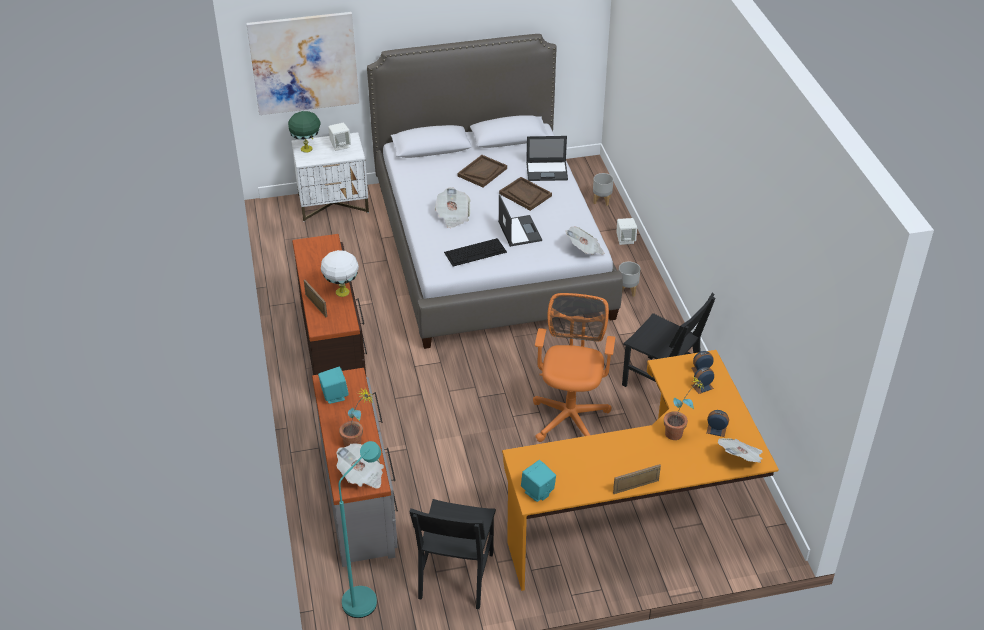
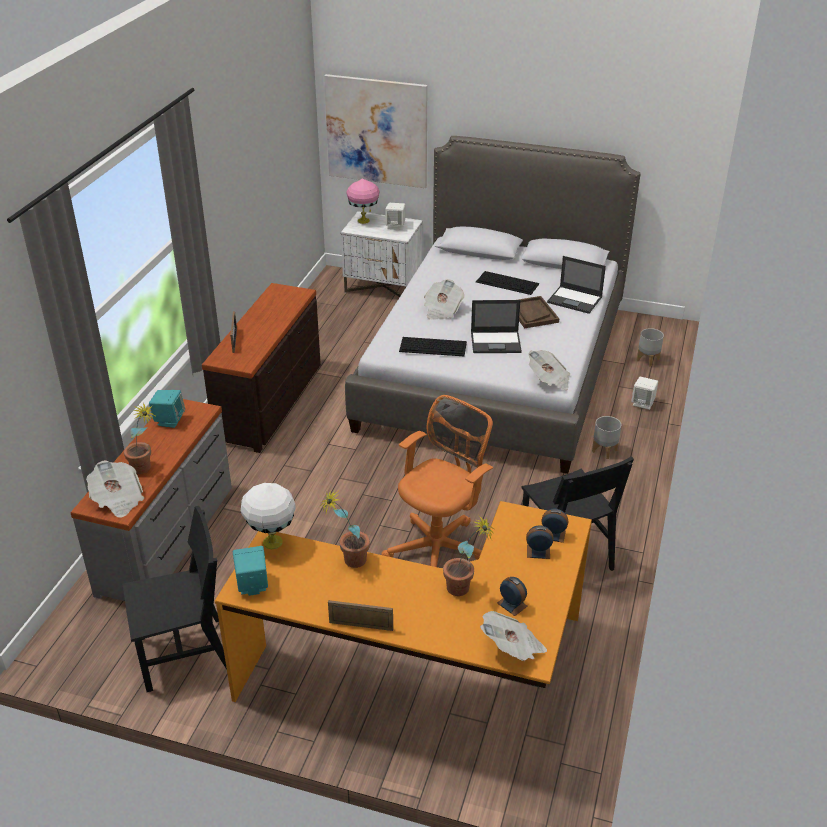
camera: 30 degrees right, 5 degrees down
green table lamp [288,111,321,153] -> pink table lamp [347,178,379,224]
white table lamp [321,250,359,297] -> white table lamp moved to [241,483,296,549]
turquoise floor lamp [339,441,381,618] -> none
black chair [409,499,496,609] -> black chair turned 150 degrees counterclockwise [123,506,227,692]
brown tray [458,155,507,187] -> keyboard [476,271,540,295]
laptop [498,194,542,247] -> laptop turned 75 degrees clockwise [471,300,522,353]
none -> potted plant [319,490,370,568]

